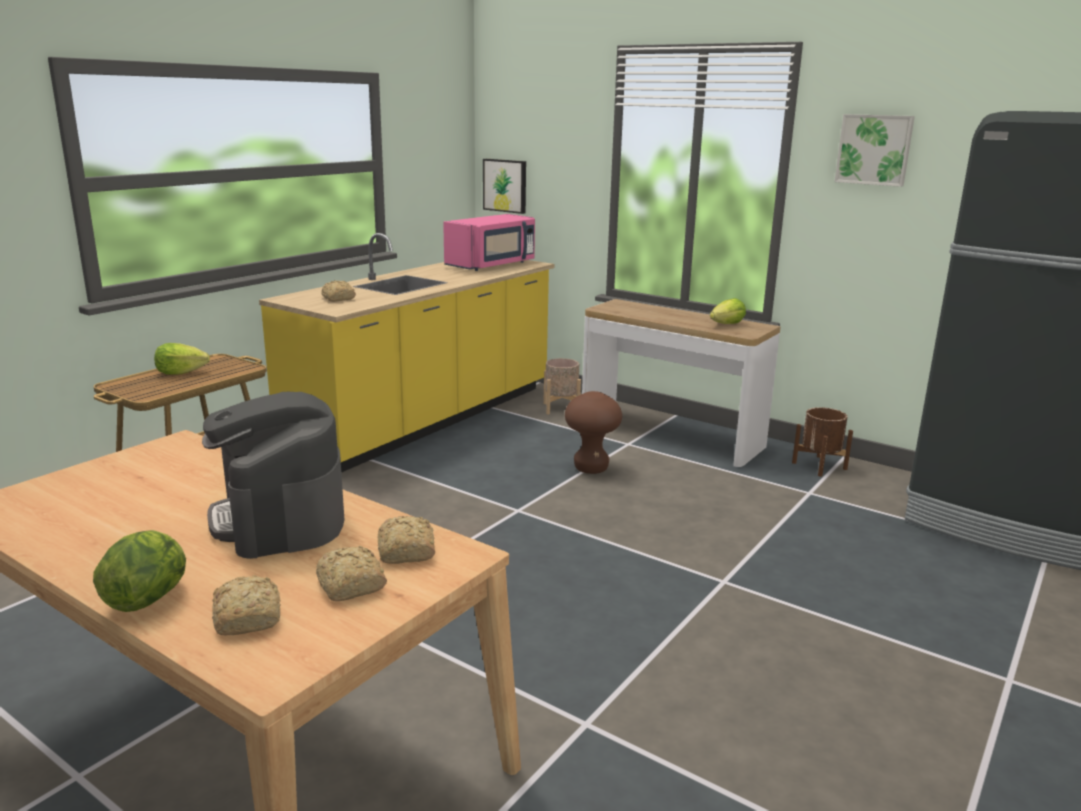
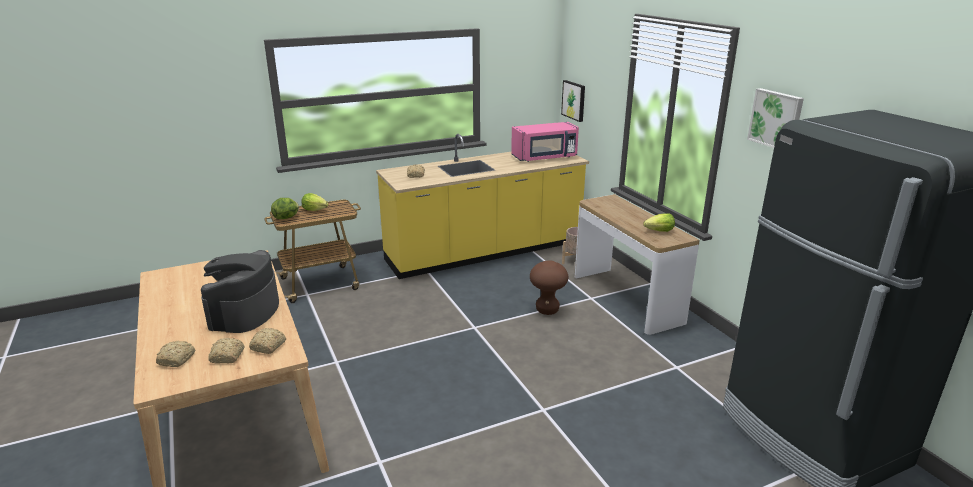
camera: 30 degrees right, 5 degrees up
lettuce [93,530,186,612] -> lettuce moved to [271,198,299,219]
brown planter [792,407,853,477] -> none

